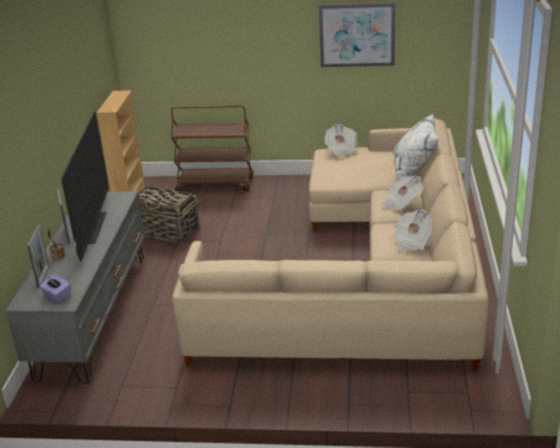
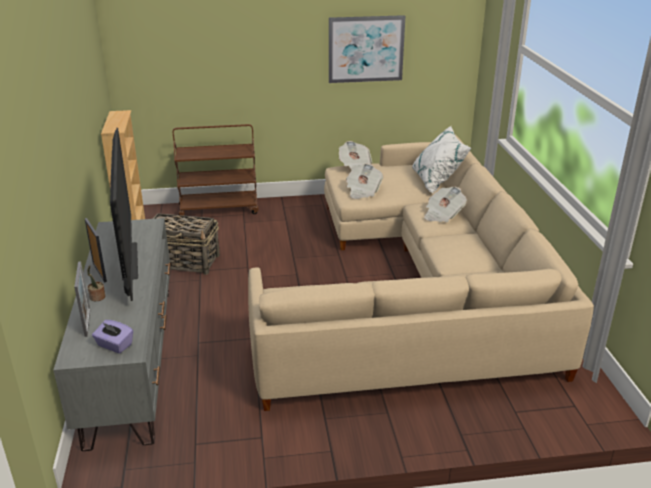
camera: 15 degrees left, 0 degrees up
newspaper [394,210,432,251] -> newspaper moved to [346,164,383,199]

